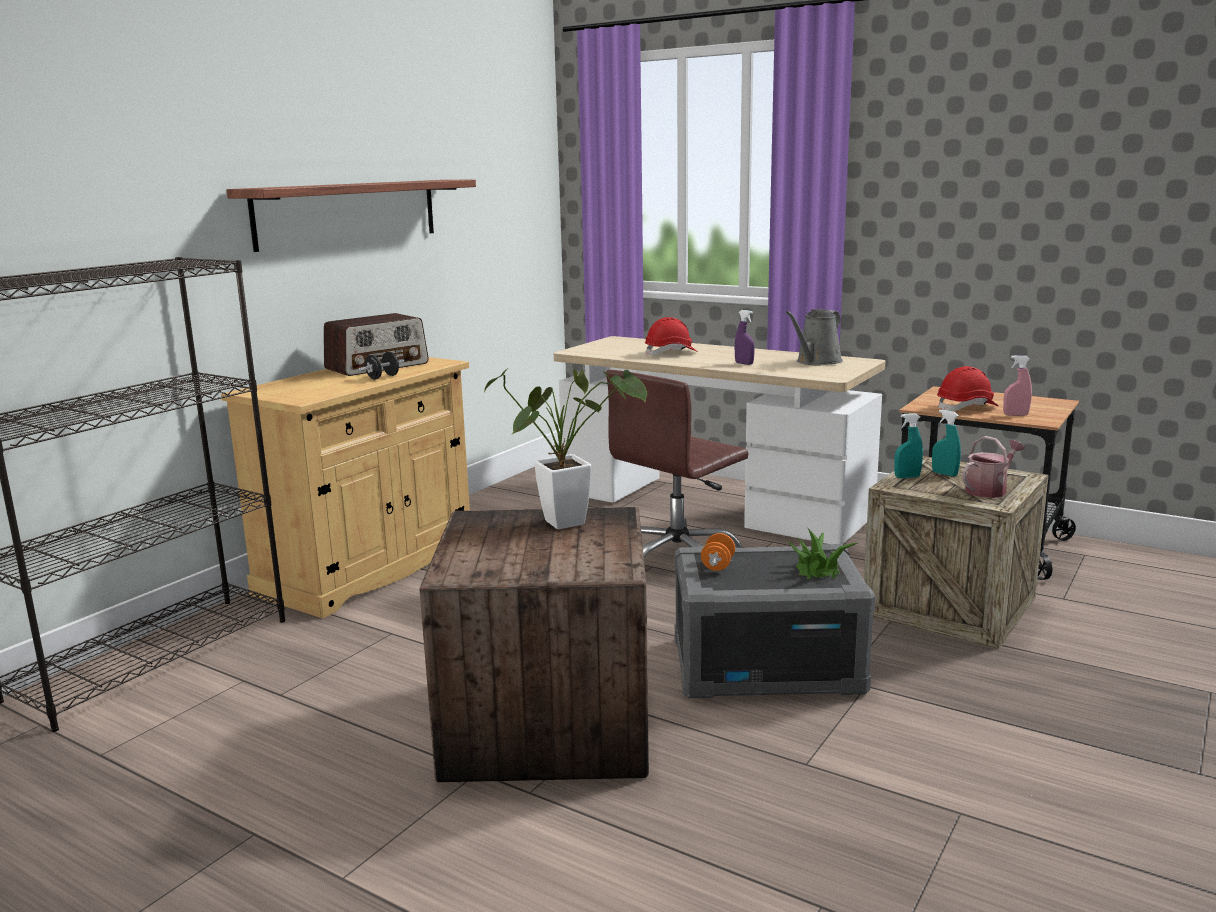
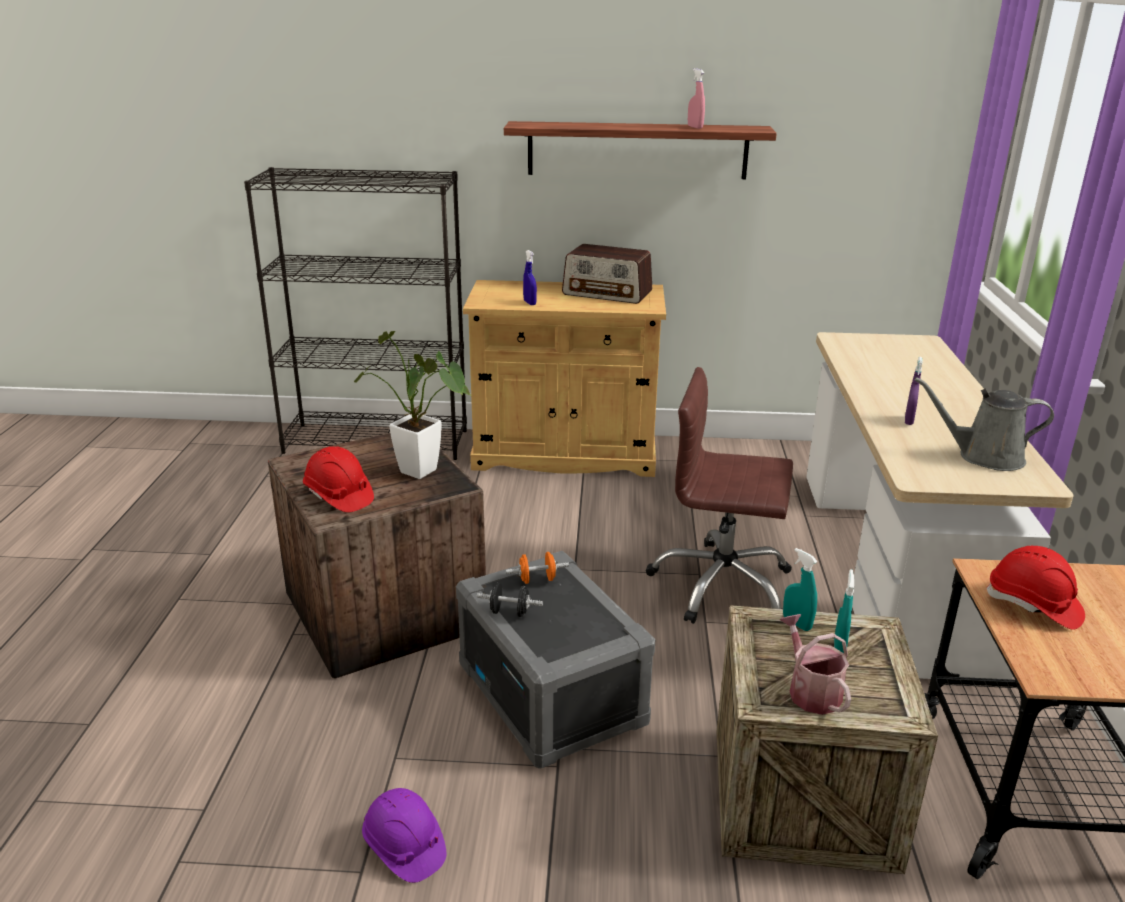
camera: 60 degrees right, 10 degrees up
black dumbbell [358,351,404,379] -> black dumbbell moved to [477,583,543,617]
red hard hat [645,317,696,356] -> red hard hat moved to [303,446,374,512]
potted plant [787,529,858,579] -> none
watering can [962,436,1025,498] -> watering can turned 135 degrees counterclockwise [780,614,851,715]
pink spray bottle [1003,355,1032,416] -> pink spray bottle moved to [688,68,705,129]
none -> purple hard hat [362,788,446,883]
none -> blue spray bottle [523,250,537,305]

